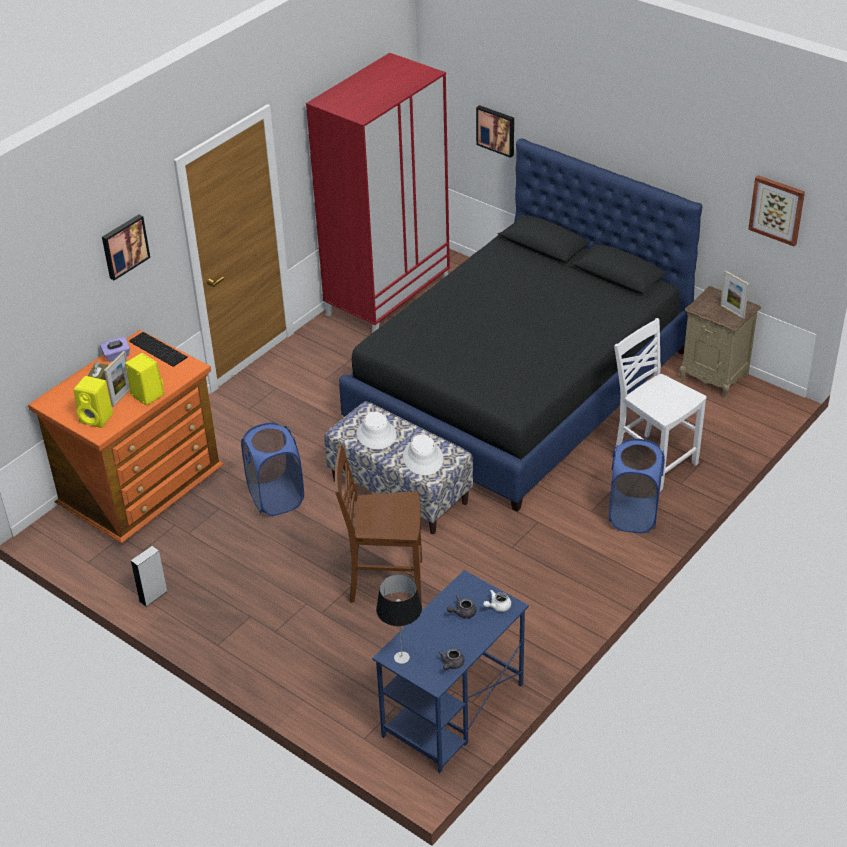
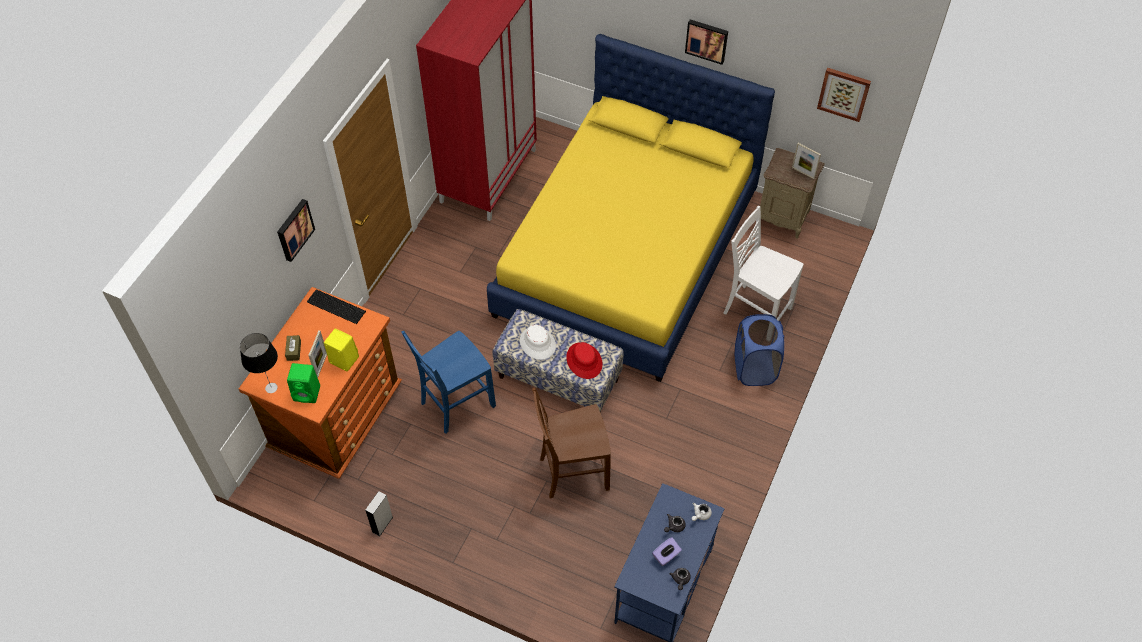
camera: 15 degrees left, 15 degrees up
yellow speaker [74,376,113,428] -> green speaker [287,363,320,403]
purple tissue box [100,337,130,362] -> purple tissue box moved to [652,537,682,566]
blue laundry basket [241,422,304,516] -> blue chair [401,331,496,434]
black bed [339,139,702,512] -> yellow bed [487,34,775,382]
table lamp [376,574,422,664] -> table lamp moved to [240,333,278,393]
white hat [403,434,444,475] -> red hat [566,342,602,379]
picture [476,105,514,158] -> picture moved to [685,19,728,65]

